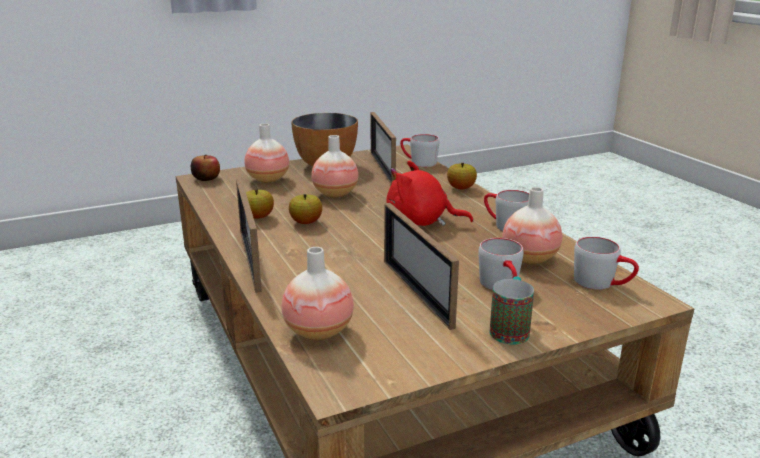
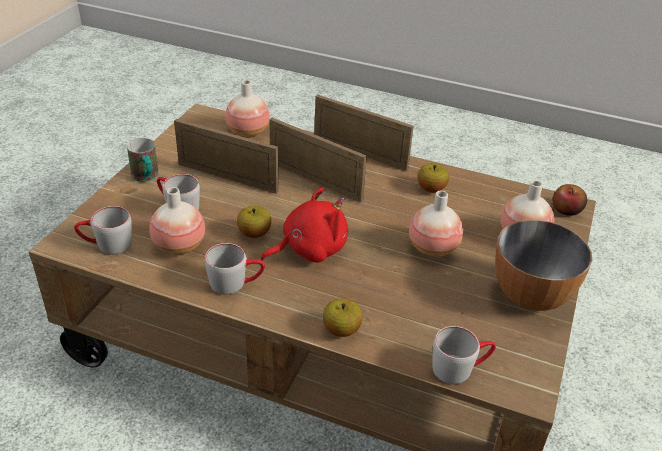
camera: 135 degrees right, 15 degrees up
apple [289,194,322,224] -> apple moved to [237,206,271,238]
picture frame [370,112,396,184] -> picture frame moved to [269,118,367,202]

